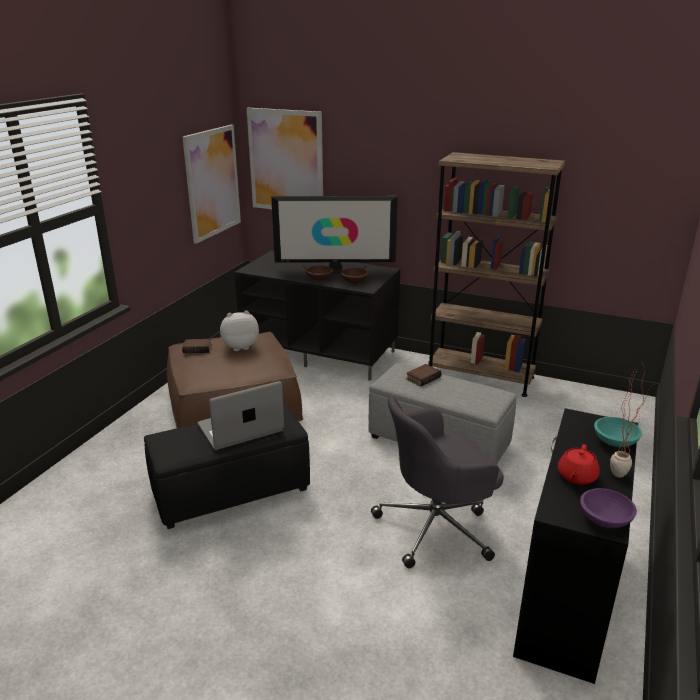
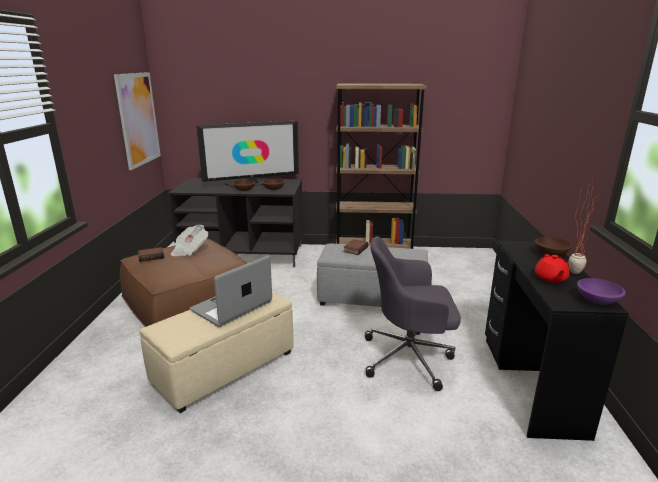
camera: 20 degrees left, 5 degrees down
black ottoman [144,404,310,529] -> beige ottoman [140,292,294,413]
plush toy [220,311,259,351] -> newspaper [171,225,208,256]
picture [247,108,323,209] -> none
grey office chair [371,396,504,568] -> grey office chair turned 45 degrees clockwise [365,236,461,391]
turquoise bowl [594,417,642,447] -> brown bowl [535,237,572,256]

